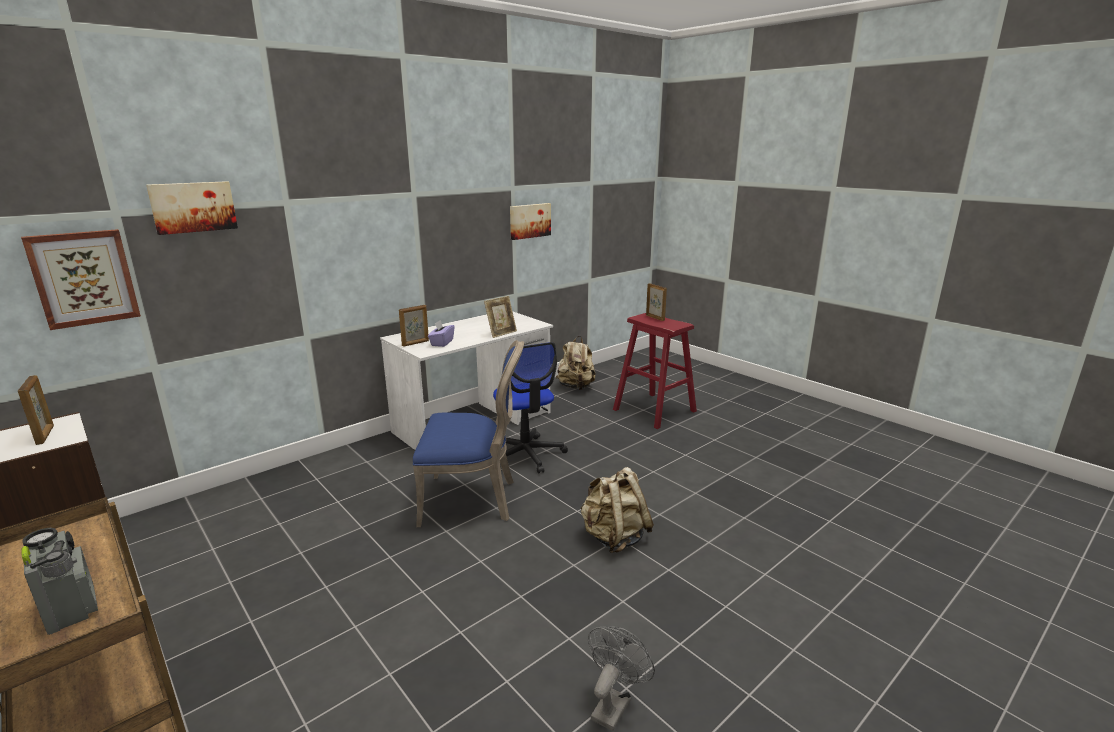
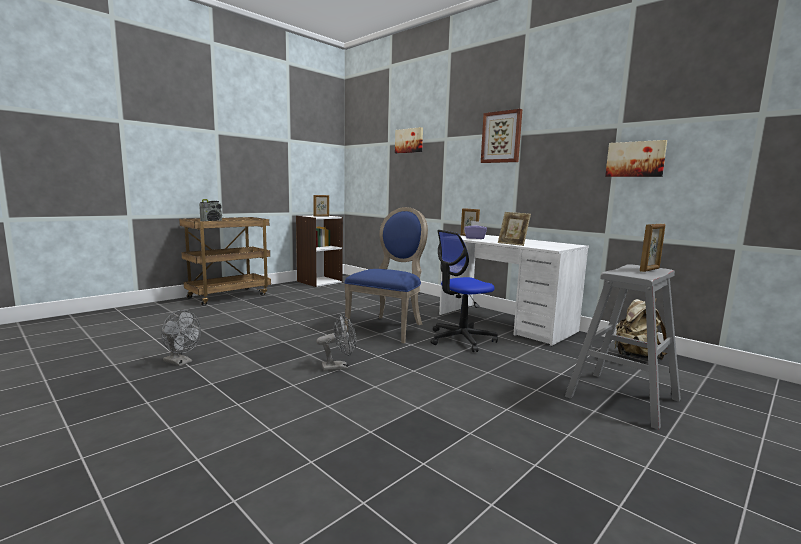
camera: 85 degrees right, 10 degrees down
picture [21,229,141,330] -> picture moved to [481,109,522,163]
blue chair [413,340,524,527] -> blue chair turned 150 degrees counterclockwise [344,207,428,343]
beige backpack [580,467,654,553] -> grey fan [316,314,356,371]
red stool [613,313,697,429] -> grey stool [565,264,681,430]

